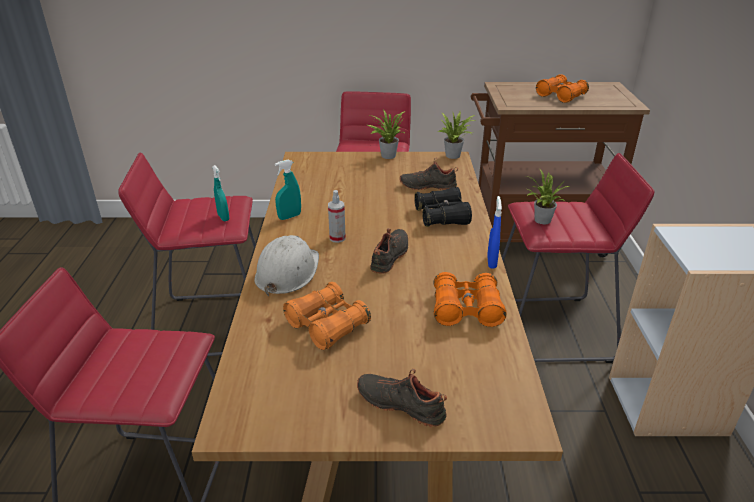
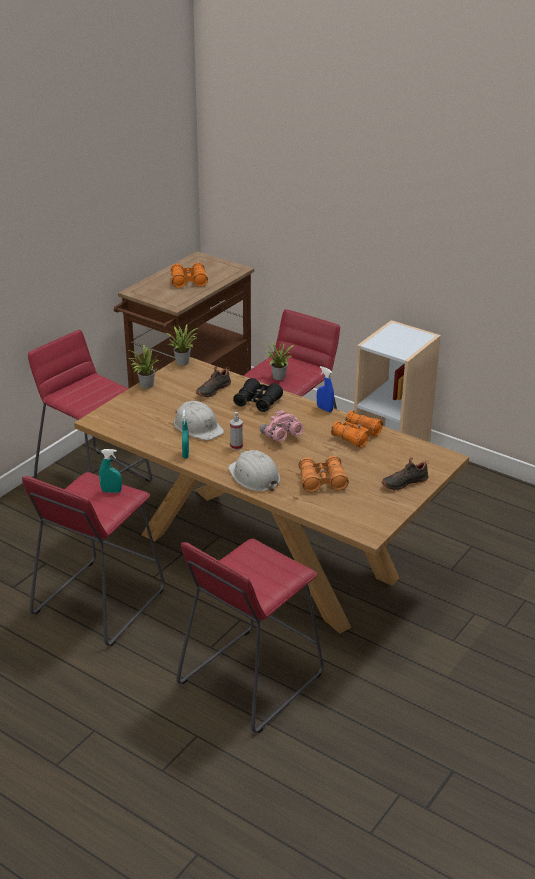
camera: 55 degrees left, 0 degrees up
black shoe [370,228,408,274] -> pink binoculars [260,410,304,441]
none -> white hard hat [174,401,224,440]

